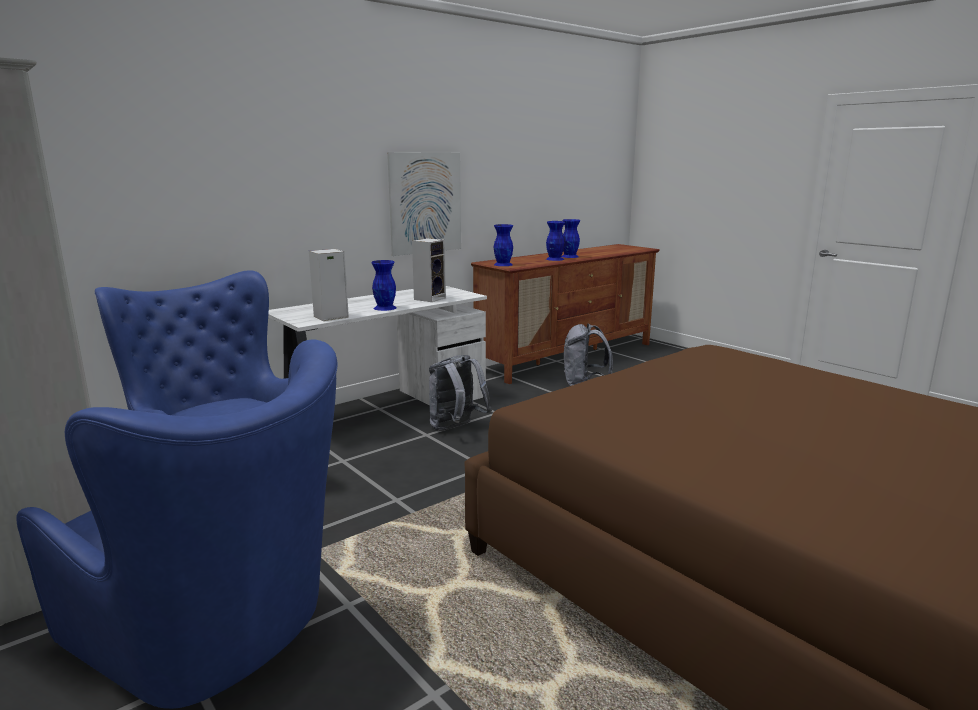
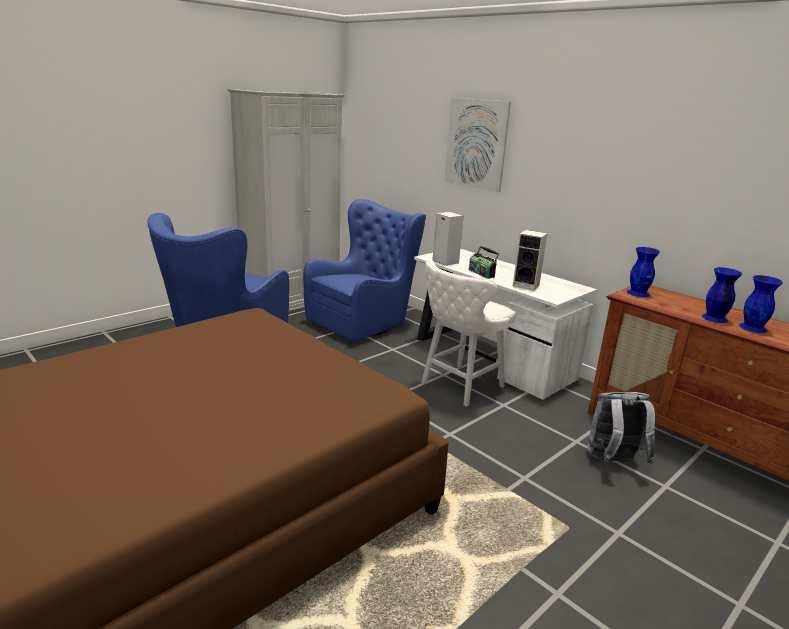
camera: 85 degrees right, 5 degrees up
blue vase [371,260,397,311] -> radio [469,246,499,279]
picture [387,152,461,256] -> picture moved to [444,98,511,192]
grey backpack [429,355,492,431] -> white stool [421,260,516,407]

